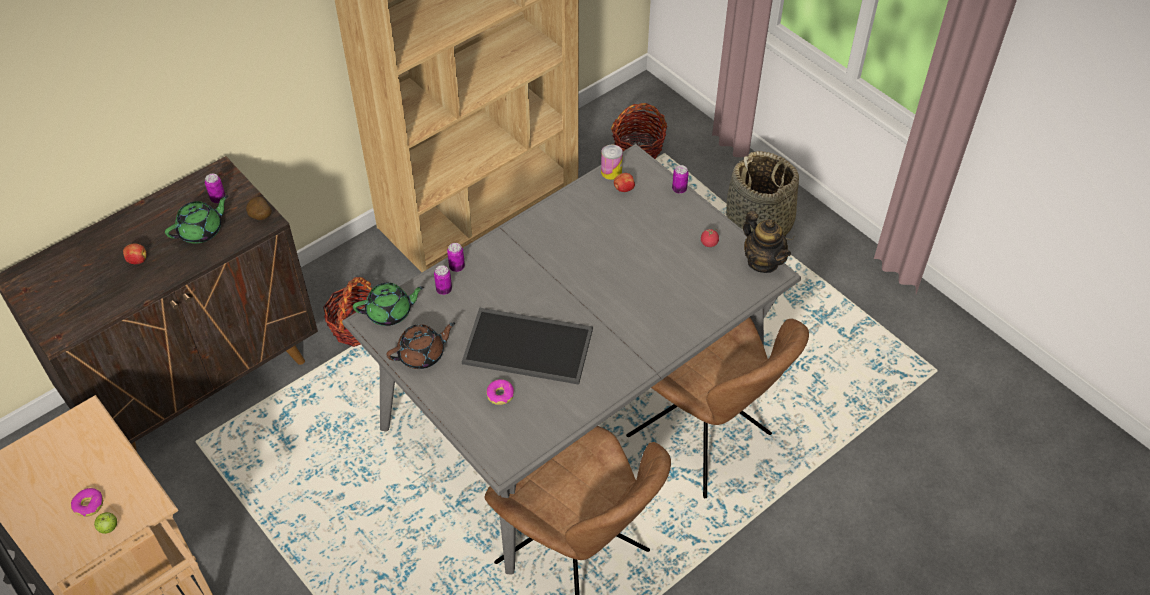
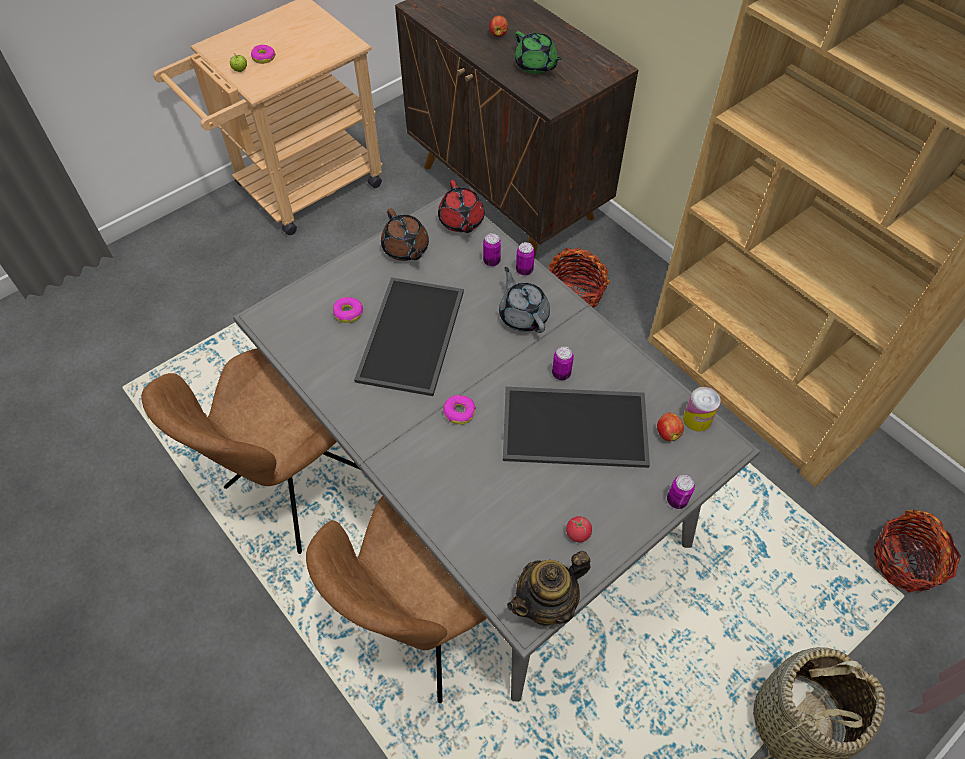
camera: 90 degrees right, 5 degrees up
can [205,174,226,203] -> can moved to [552,346,574,380]
potato [246,197,272,220] -> none
green teapot [353,283,424,326] -> red teapot [438,180,485,233]
none -> donut [443,395,476,425]
none -> grey teapot [499,267,550,333]
none -> tray [503,387,650,468]

